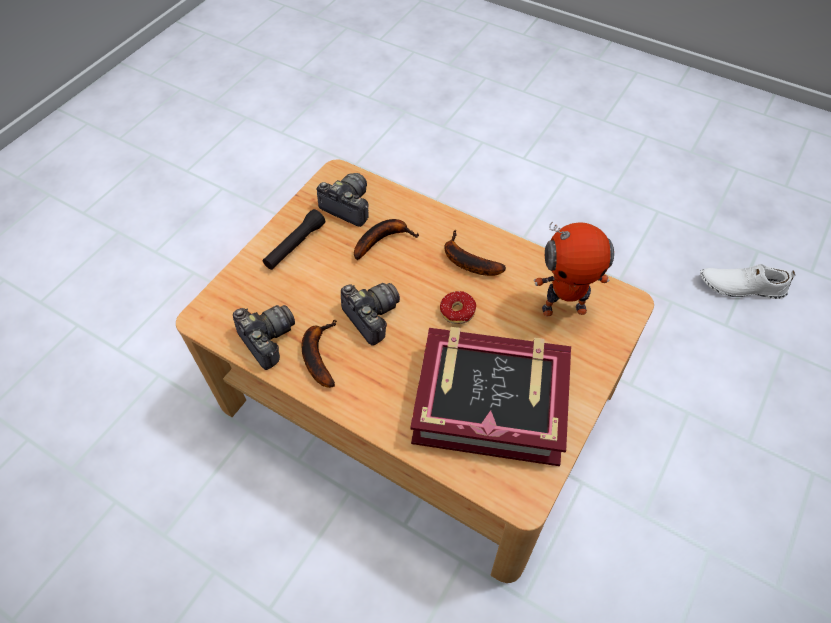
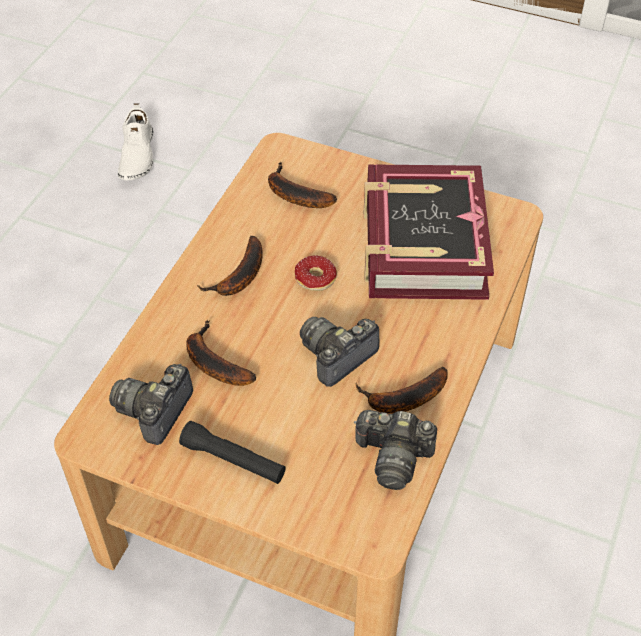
camera: 100 degrees left, 5 degrees down
camera [233,305,295,370] -> camera turned 120 degrees counterclockwise [354,410,437,490]
toy robot [534,222,614,316] -> banana [268,162,337,208]

